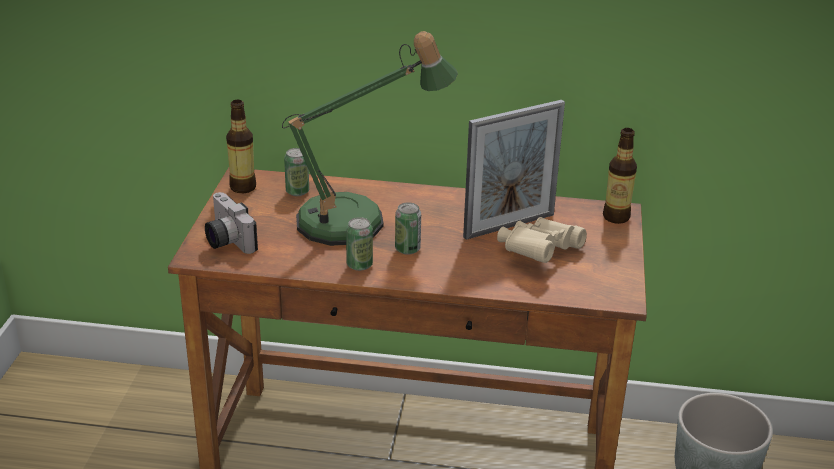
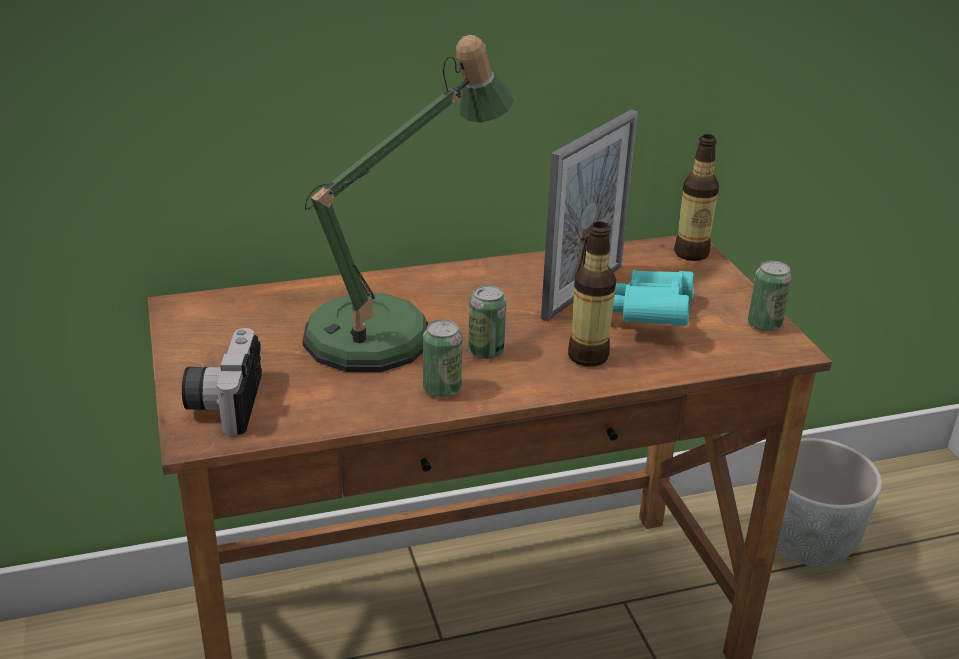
camera: 25 degrees left, 0 degrees up
camera [205,192,258,254] -> camera turned 60 degrees clockwise [182,328,262,436]
bottle [226,100,256,193] -> bottle moved to [568,222,616,367]
can [284,148,309,196] -> can moved to [748,261,792,331]
beige binoculars [497,217,587,263] -> turquoise binoculars [612,270,694,326]

